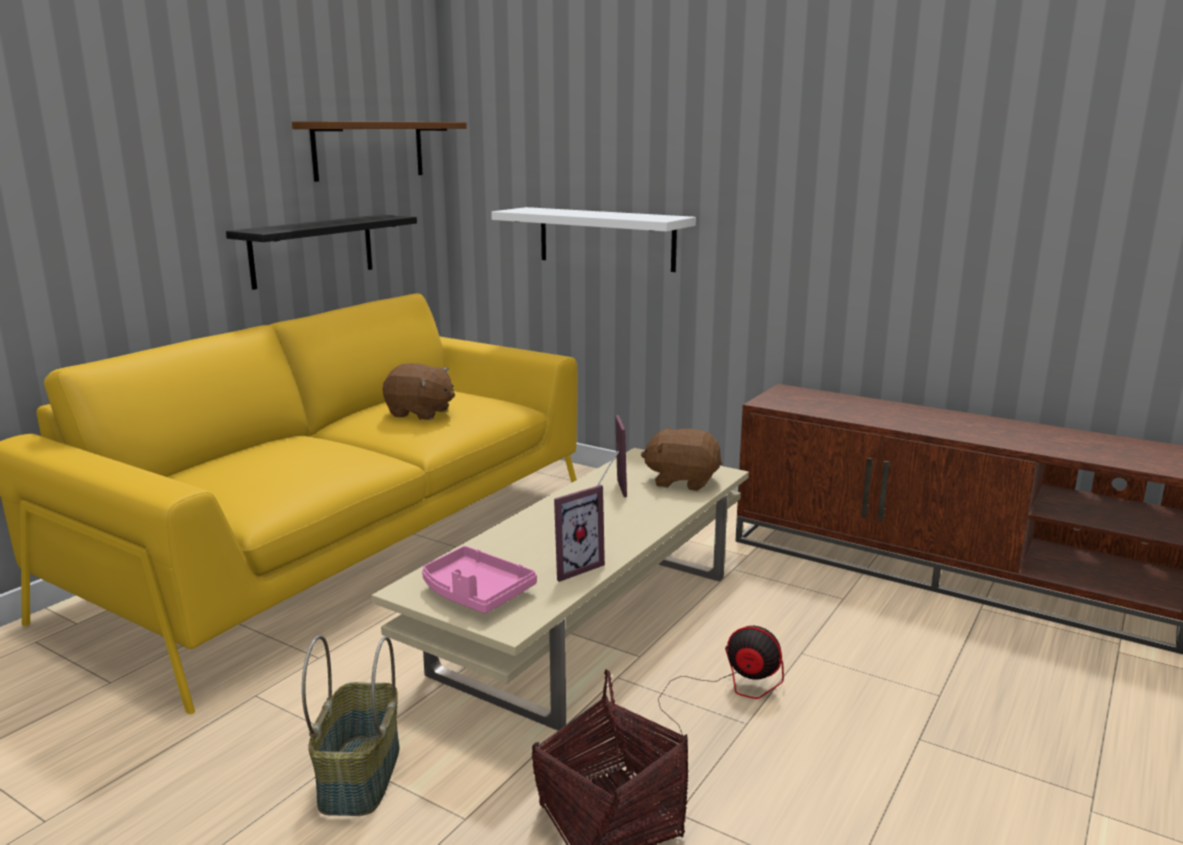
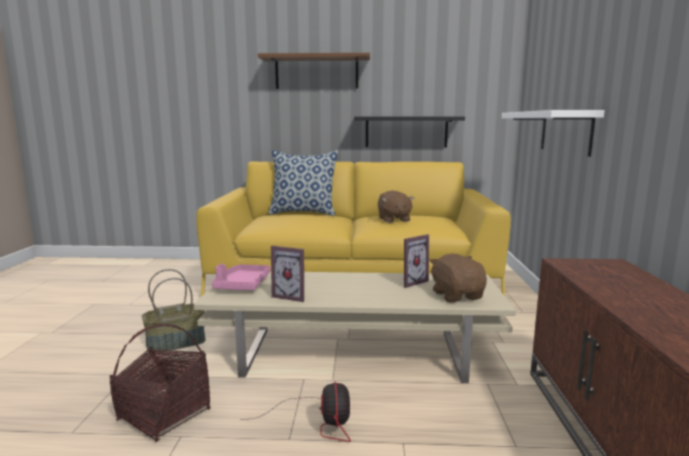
camera: 60 degrees right, 5 degrees down
brown shelf [292,121,467,182] -> brown shelf moved to [258,53,370,89]
none -> pillow [268,150,338,216]

